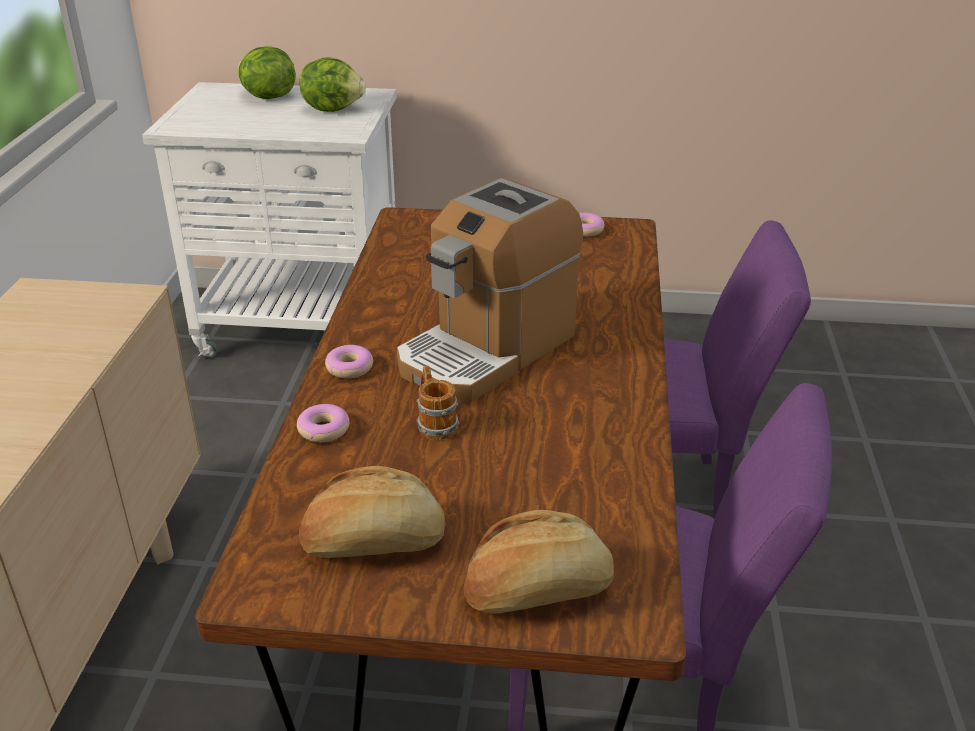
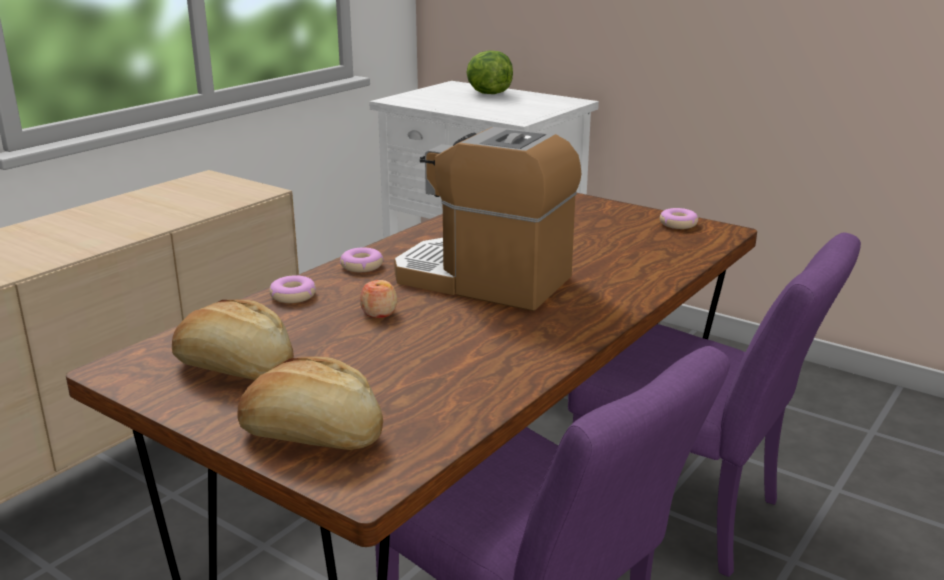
camera: 30 degrees right, 10 degrees down
lettuce [299,57,366,112] -> none
coffee machine [397,178,583,402] -> coffee machine turned 45 degrees clockwise [394,127,581,311]
mug [417,366,459,440] -> apple [360,280,397,318]

